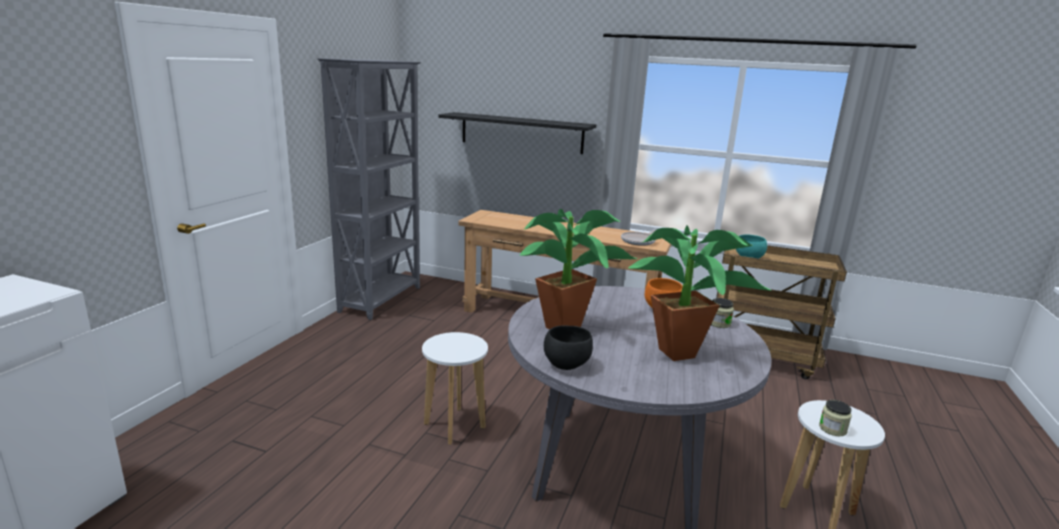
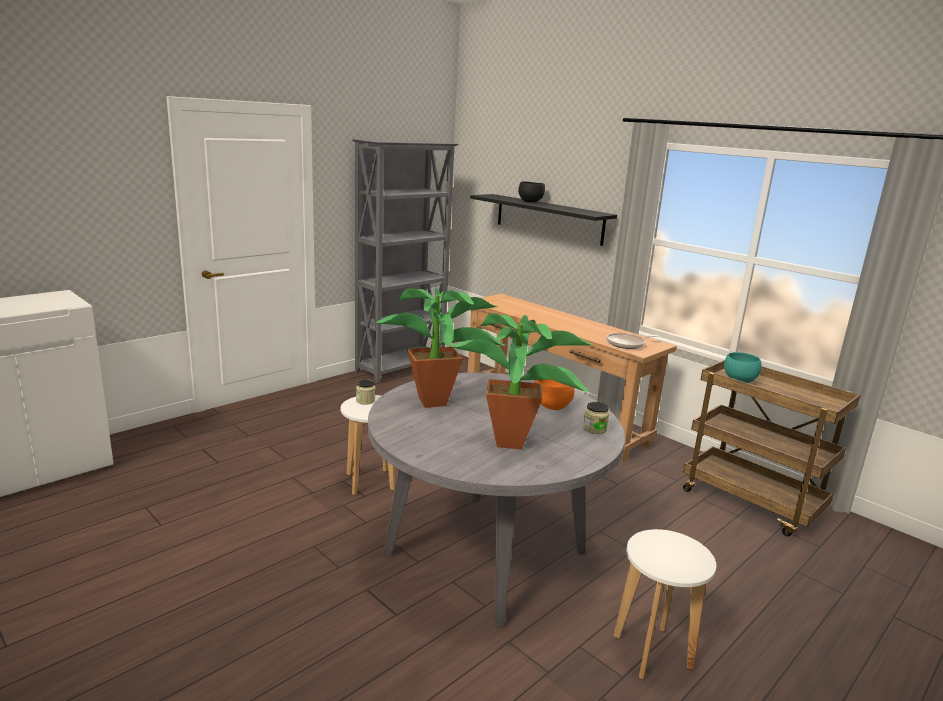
camera: 25 degrees right, 0 degrees up
black bowl [544,326,593,370] -> black bowl moved to [518,181,545,202]
jar [819,400,852,436] -> jar moved to [356,379,375,405]

